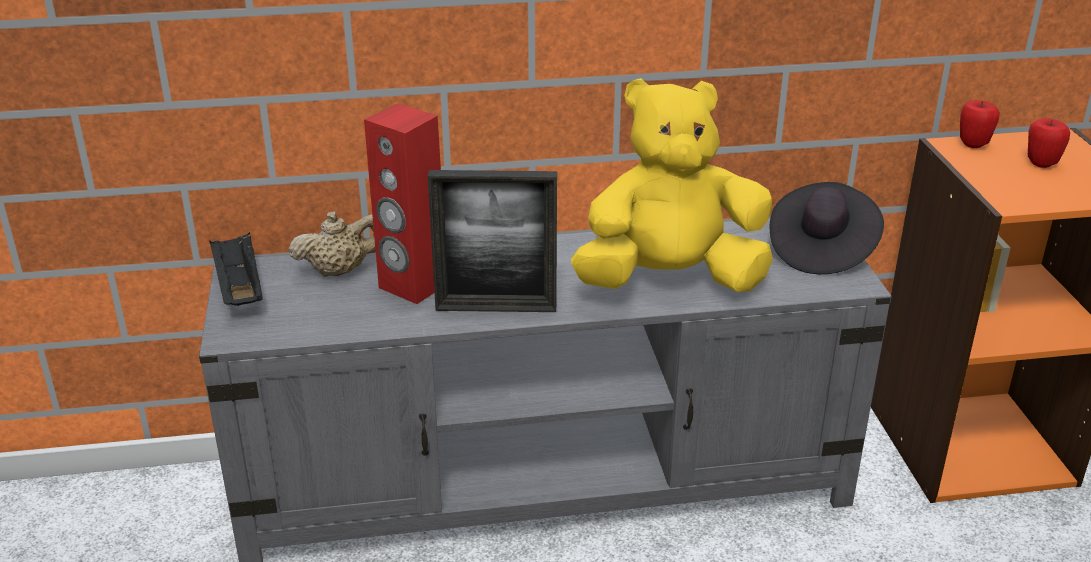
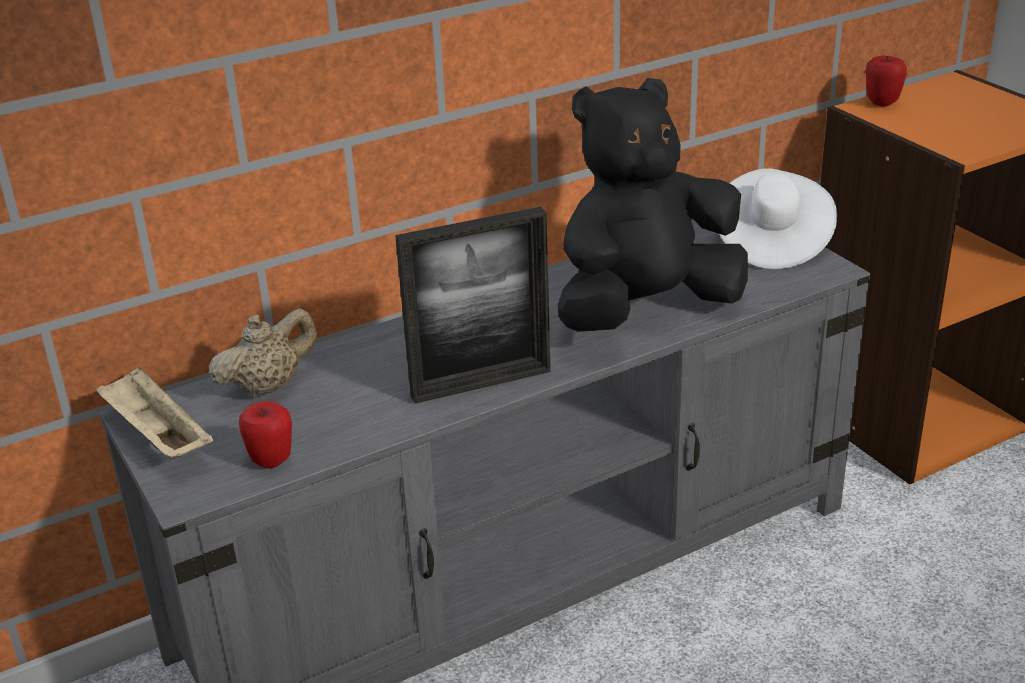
camera: 20 degrees left, 0 degrees up
black tray [209,232,263,306] -> beige tray [95,366,213,458]
red speaker [364,103,441,304] -> none
yellow plush toy [571,78,773,292] -> black plush toy [558,78,748,332]
black hat [770,182,884,274] -> white hat [720,168,837,269]
apple [1028,118,1070,168] -> apple moved to [239,401,292,468]

